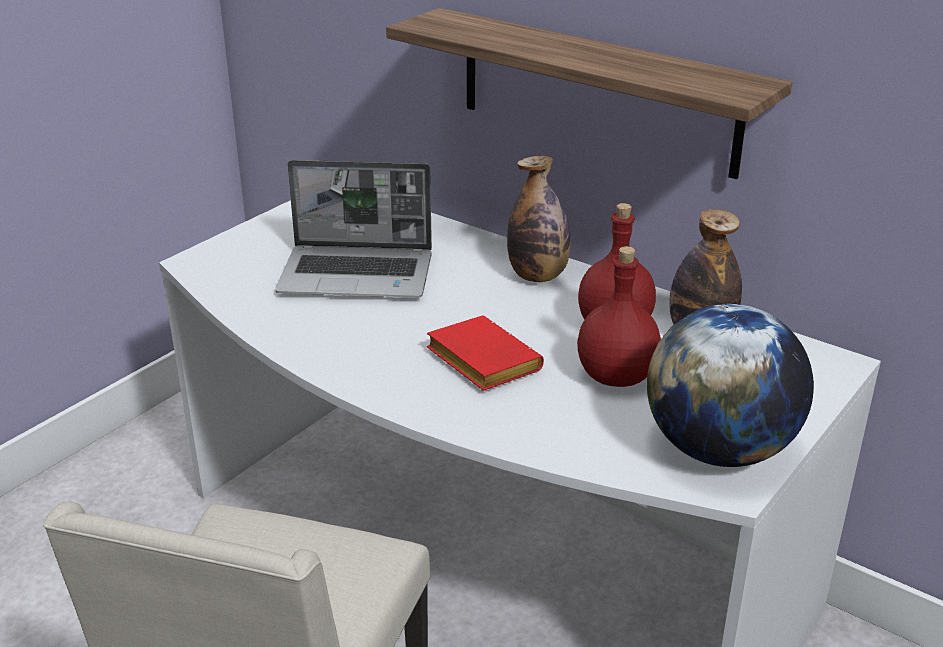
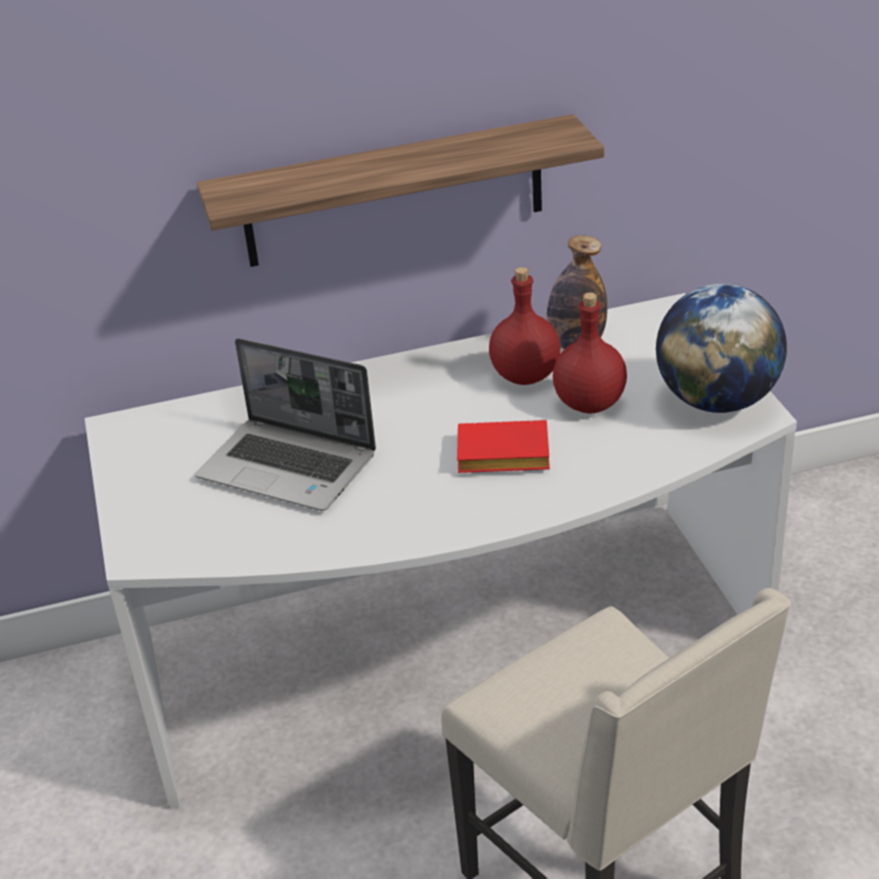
camera: 50 degrees left, 5 degrees up
laptop [275,160,432,298] -> laptop turned 75 degrees clockwise [195,338,376,511]
bottle [507,156,571,282] -> none

